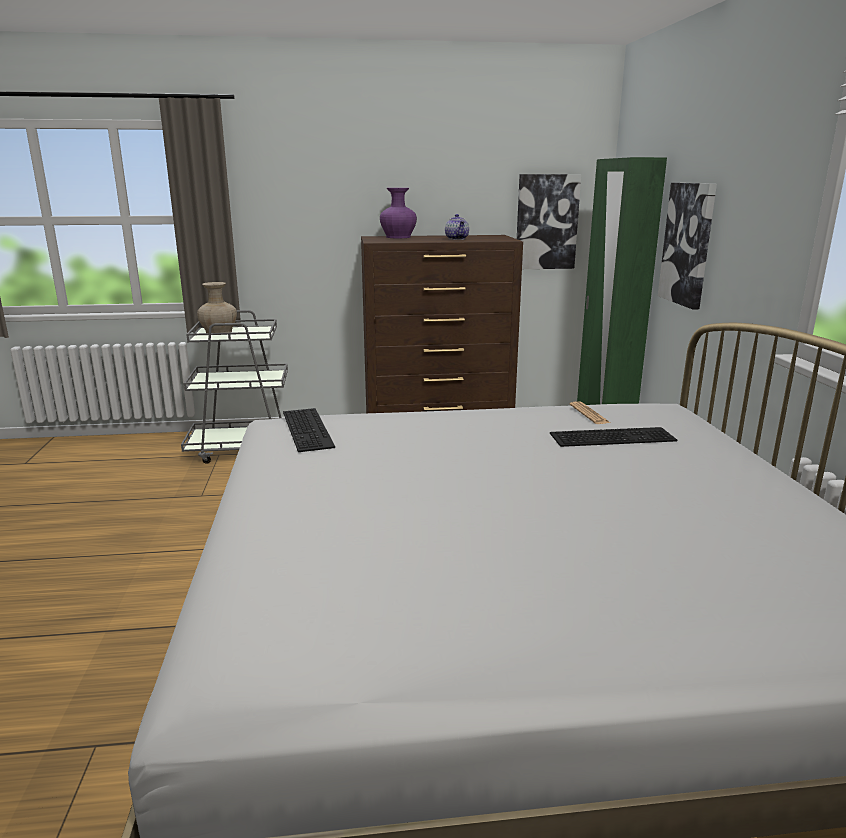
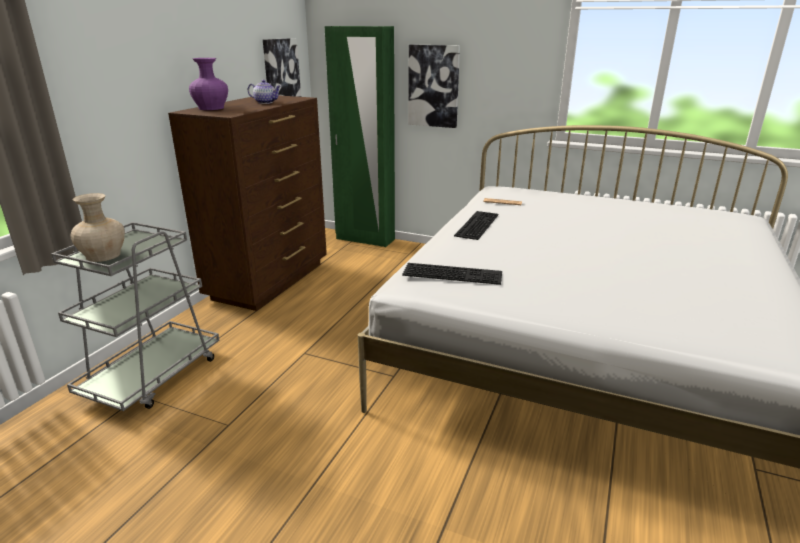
camera: 60 degrees left, 5 degrees up
keyboard [550,427,677,447] -> keyboard moved to [454,211,499,240]

